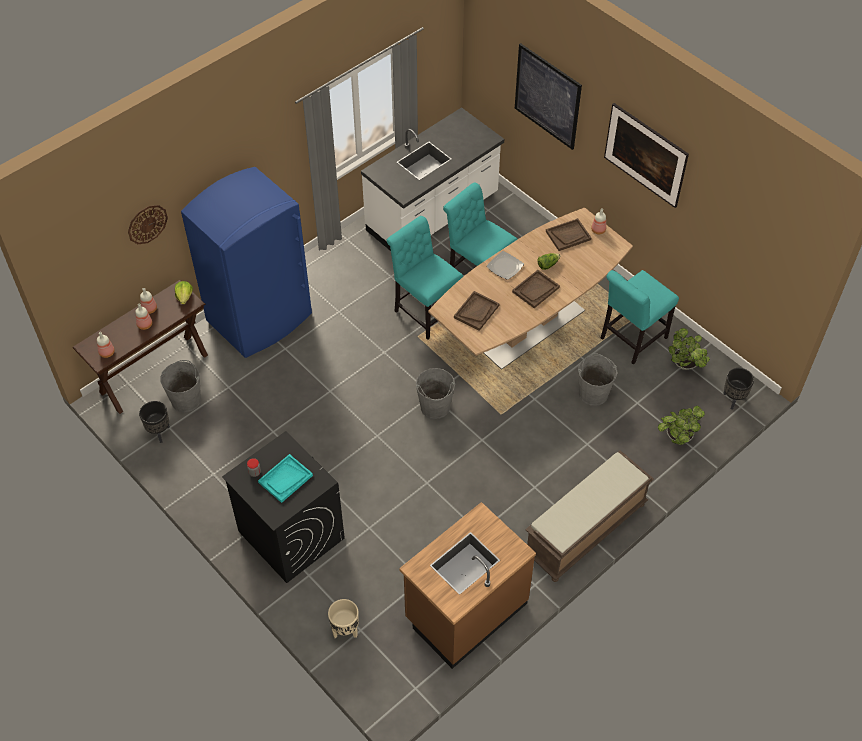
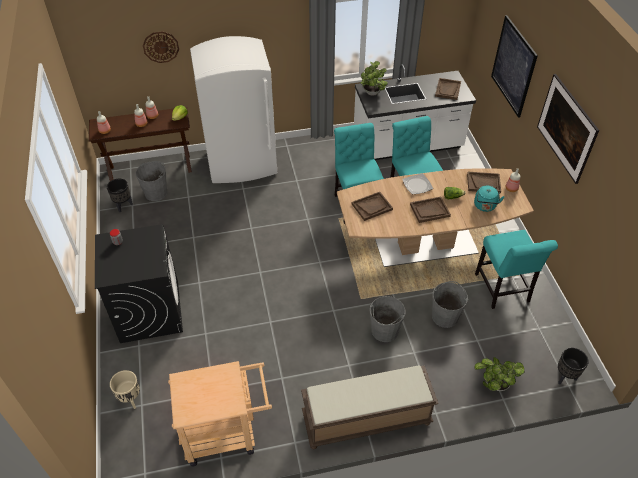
camera: 30 degrees right, 5 degrees down
blue fridge [181,167,312,358] -> white fridge [190,36,277,183]
turquoise tray [258,454,313,503] -> none
brown counter [399,502,536,669] -> beige cart [168,361,272,466]
grey bucket [416,368,455,419] -> grey bucket moved to [370,296,405,342]
turquoise chair [601,270,679,365] -> turquoise chair turned 90 degrees counterclockwise [475,230,558,309]
potted plant [668,328,710,370] -> potted plant moved to [360,61,388,96]
none -> brown tray [435,78,461,100]
none -> turquoise kettle [474,186,504,212]

